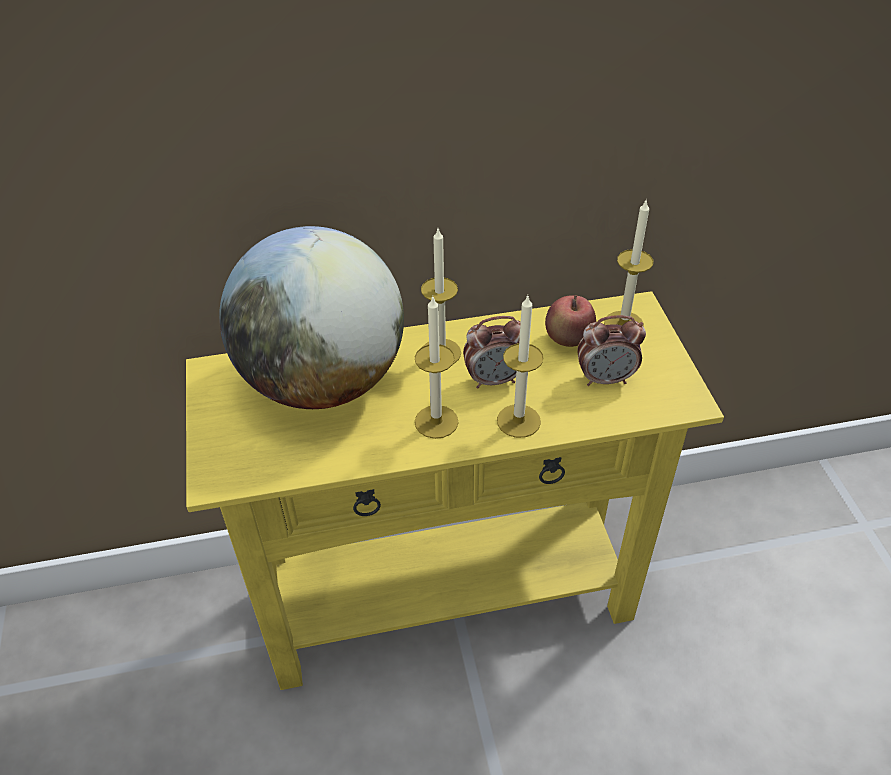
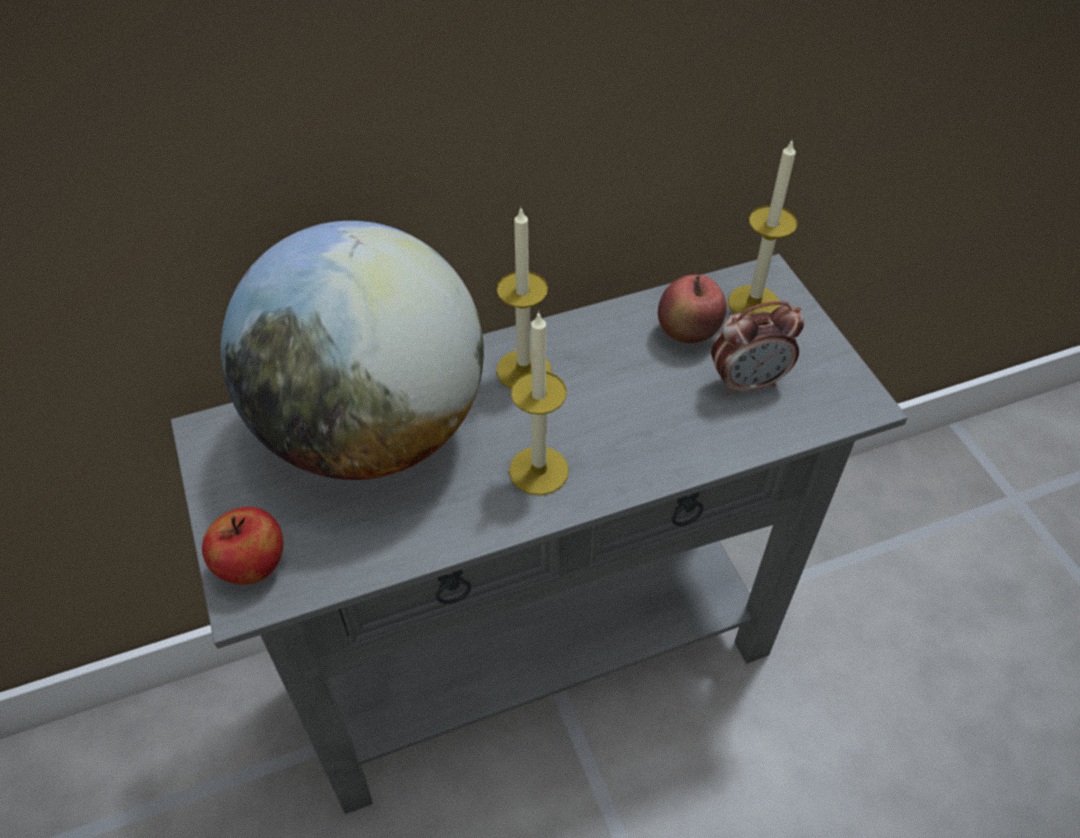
camera: 10 degrees left, 5 degrees up
yellow console table [186,291,724,690] -> grey console table [171,254,908,814]
alarm clock [463,316,521,389] -> none
candle [497,295,544,438] -> none
none -> apple [202,507,283,585]

